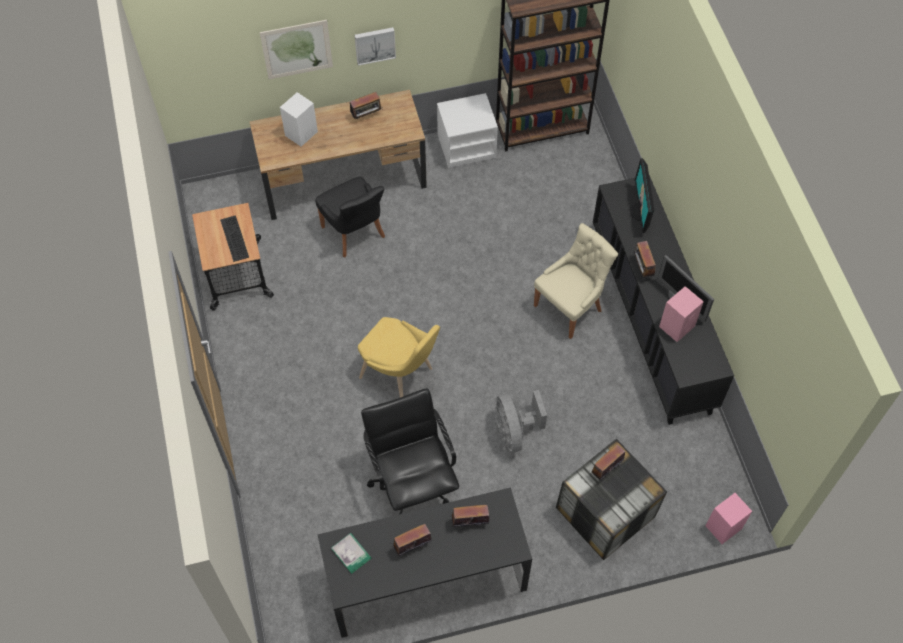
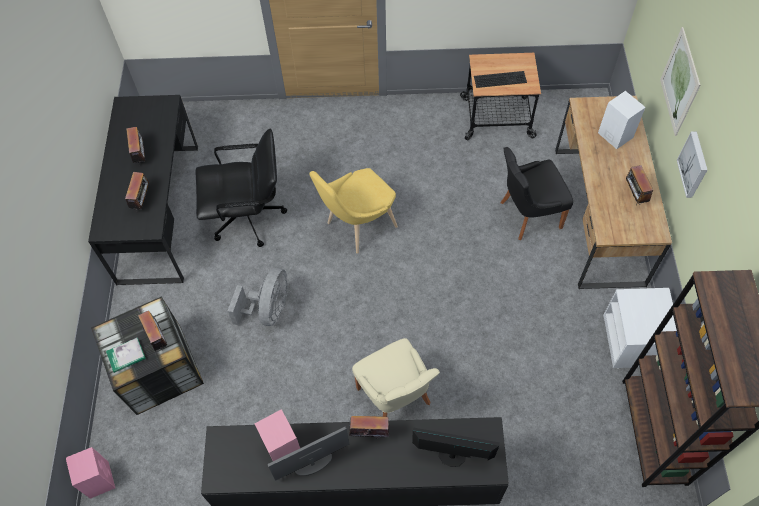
camera: 105 degrees right, 0 degrees up
book [331,533,371,574] -> book moved to [106,338,146,373]
grey fan [495,390,547,452] -> grey fan turned 105 degrees clockwise [228,268,288,326]

